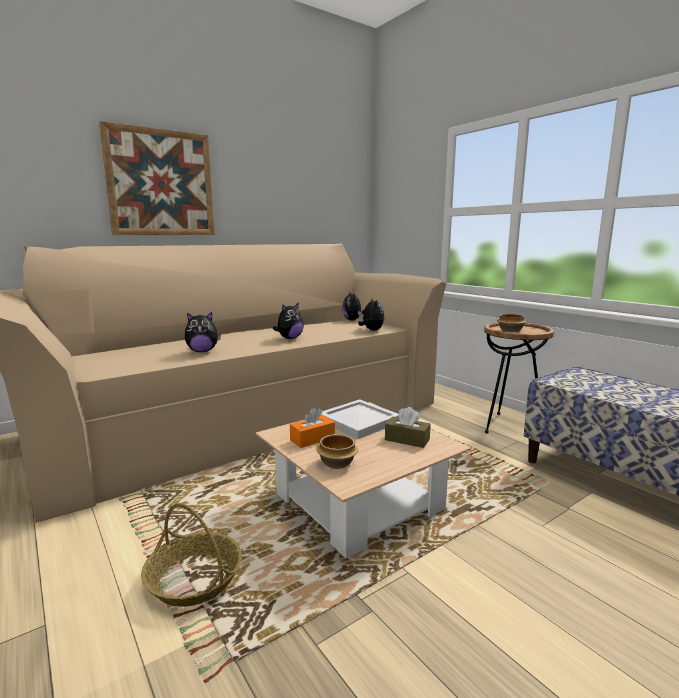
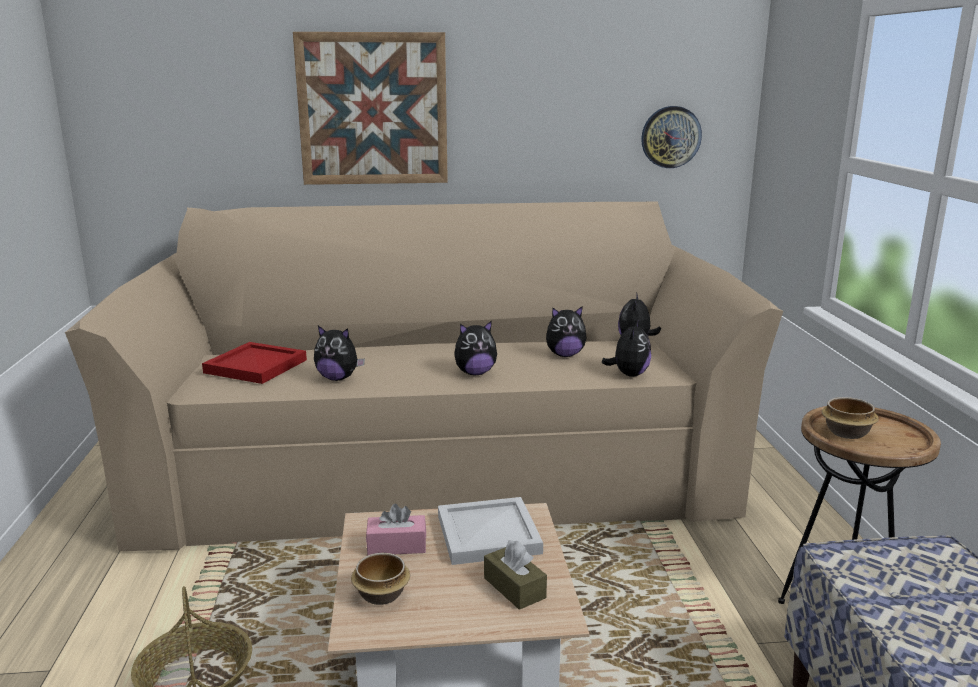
camera: 30 degrees right, 5 degrees up
orange tissue box [290,407,335,448] -> pink tissue box [366,504,426,555]
none -> red tray [202,342,307,384]
none -> plush toy [546,306,586,357]
none -> wall clock [641,106,702,168]

